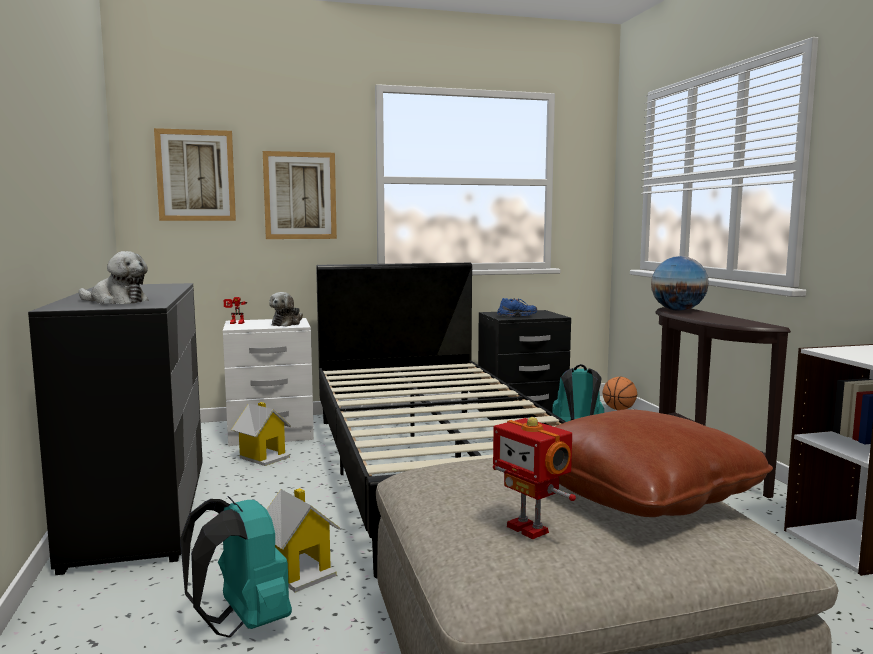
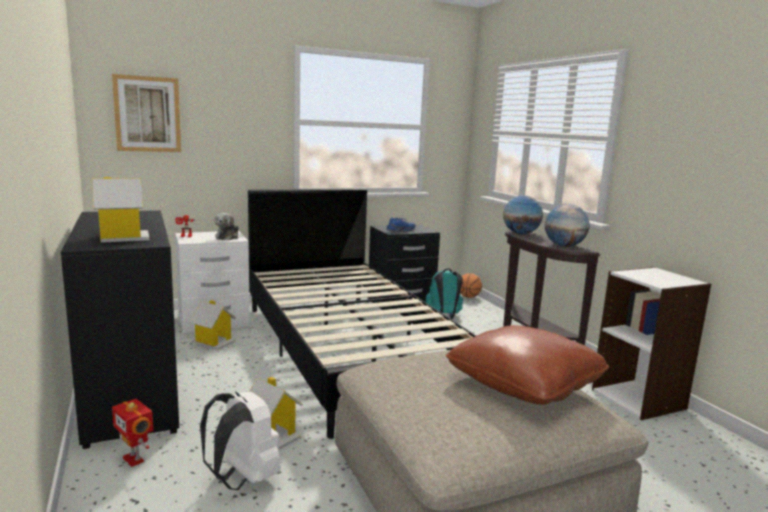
camera: 10 degrees left, 5 degrees up
plush toy [78,251,149,304] -> toy house [92,177,149,243]
turquoise backpack [180,496,292,638] -> white backpack [200,392,281,490]
picture [263,151,337,239] -> none
toy robot [493,417,576,539] -> toy robot moved to [112,399,153,467]
none -> globe [545,204,590,247]

